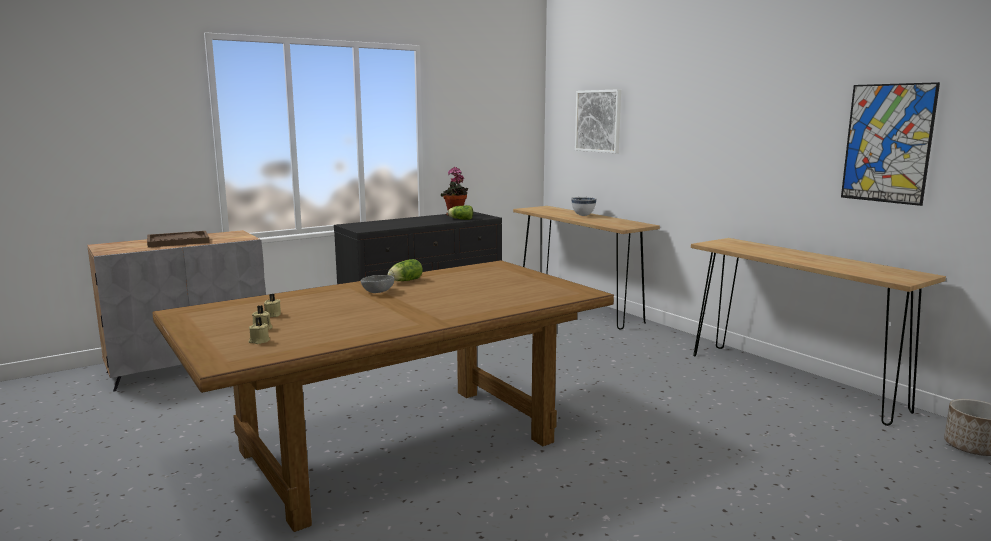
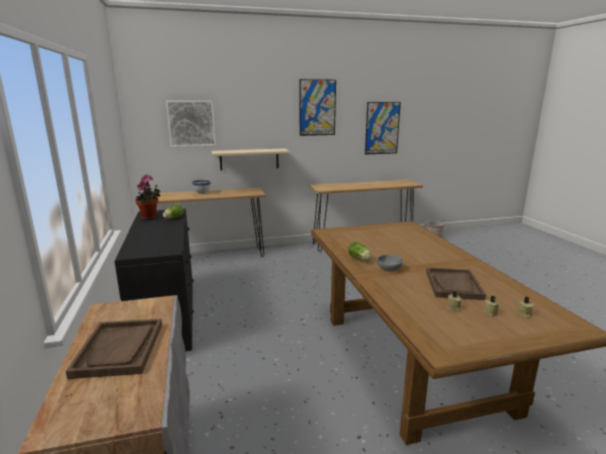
camera: 70 degrees left, 5 degrees up
none -> beige shelf [212,148,290,171]
none -> picture [300,79,336,136]
none -> brown tray [426,267,486,300]

